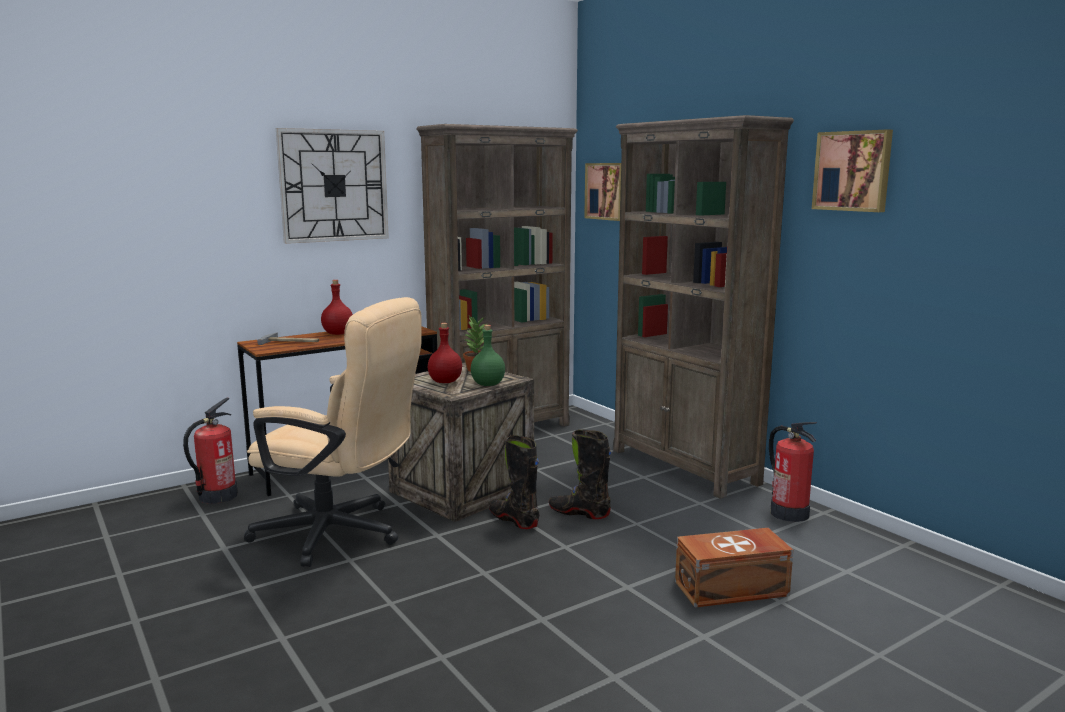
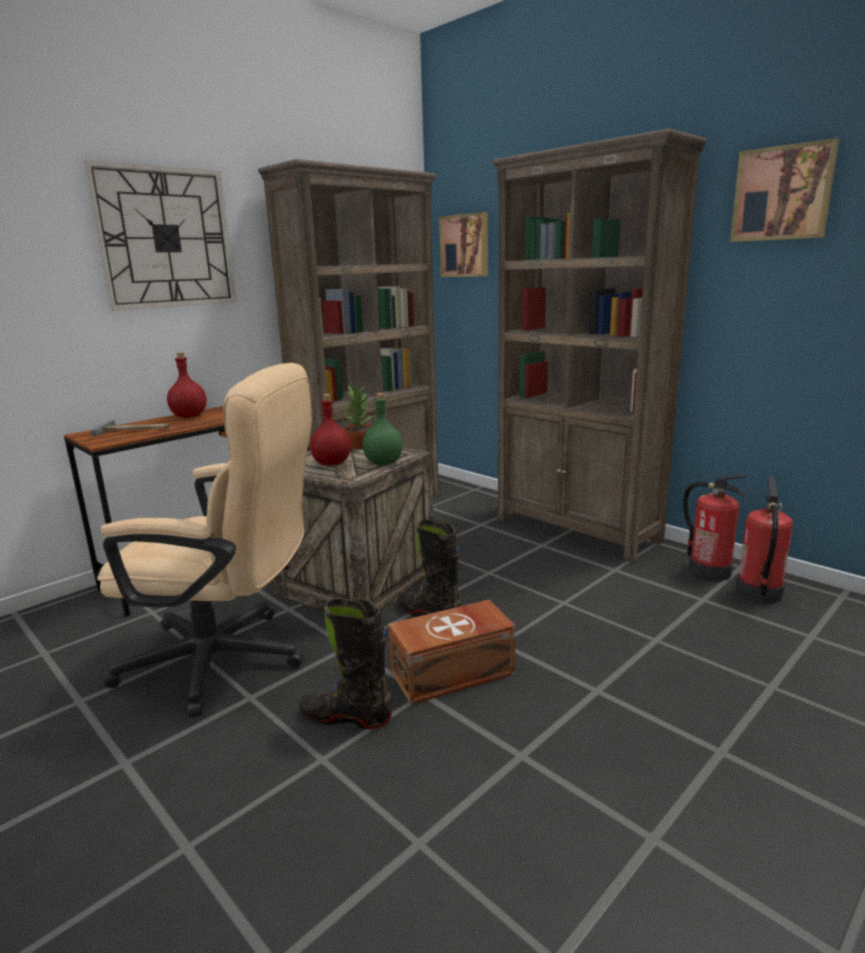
camera: 10 degrees left, 5 degrees up
fire extinguisher [183,398,238,504] -> fire extinguisher moved to [735,476,793,604]
black boot [549,429,611,519] -> black boot moved to [299,598,392,729]
brown storage box [675,528,793,608] -> brown storage box moved to [388,600,516,705]

